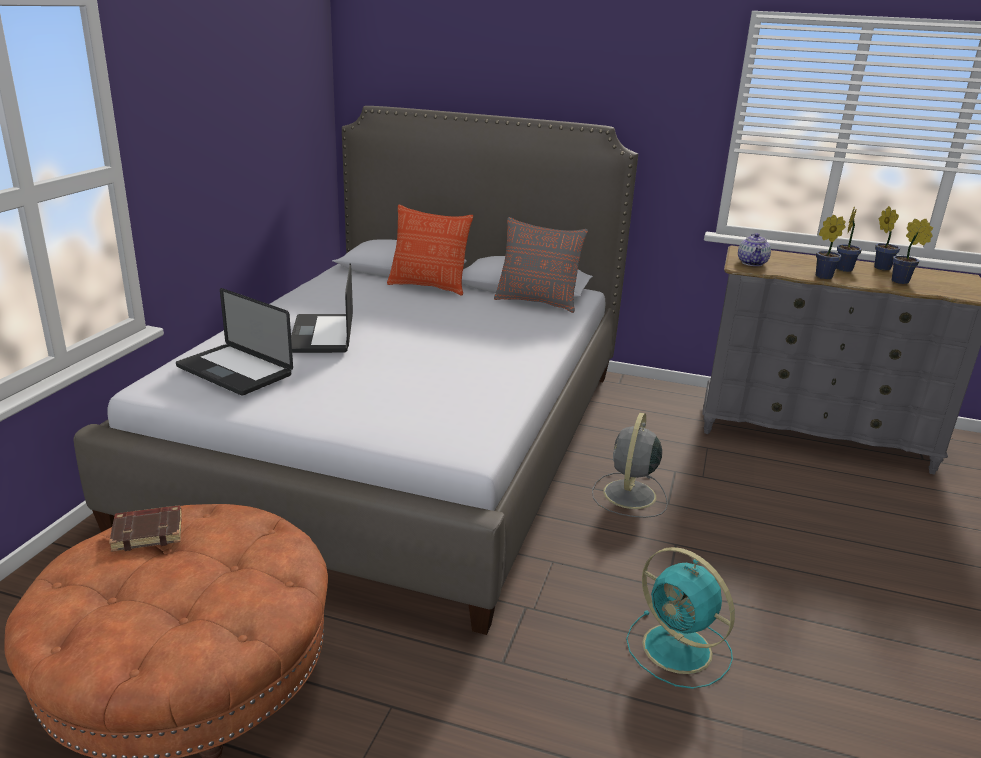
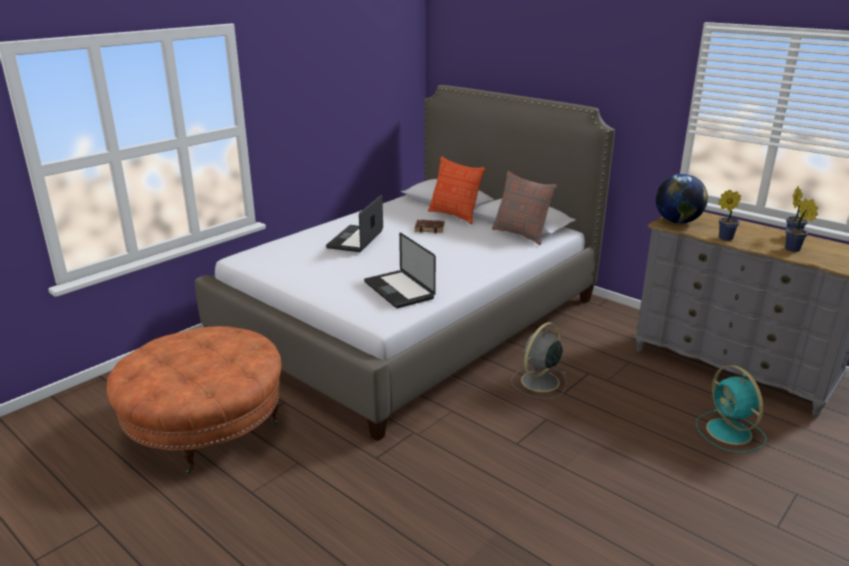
camera: 25 degrees right, 0 degrees up
brown book [109,505,182,552] -> brown book moved to [414,220,444,233]
laptop [176,288,293,395] -> laptop moved to [364,232,436,308]
turquoise fan [626,547,735,689] -> turquoise fan moved to [696,365,767,452]
teapot [738,233,771,266] -> globe [656,174,708,224]
potted plant [836,206,862,272] -> none

